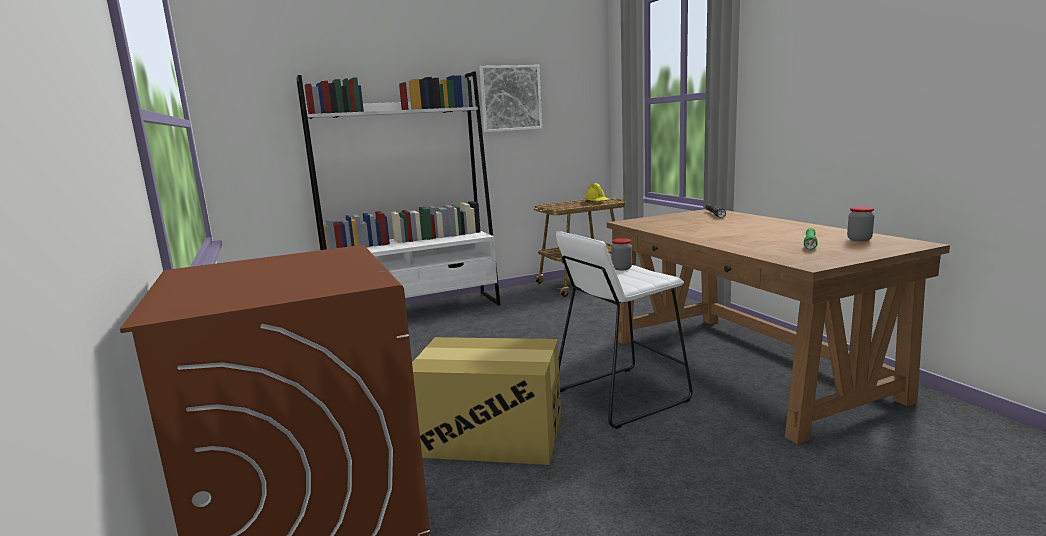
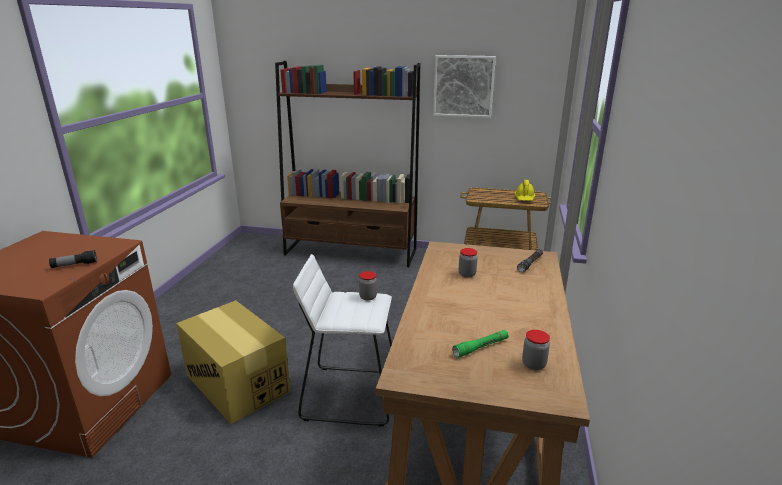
camera: 35 degrees right, 10 degrees up
white bookcase [296,72,501,305] -> brown bookcase [275,61,420,267]
none -> flashlight [49,250,97,268]
none -> jar [459,248,478,277]

